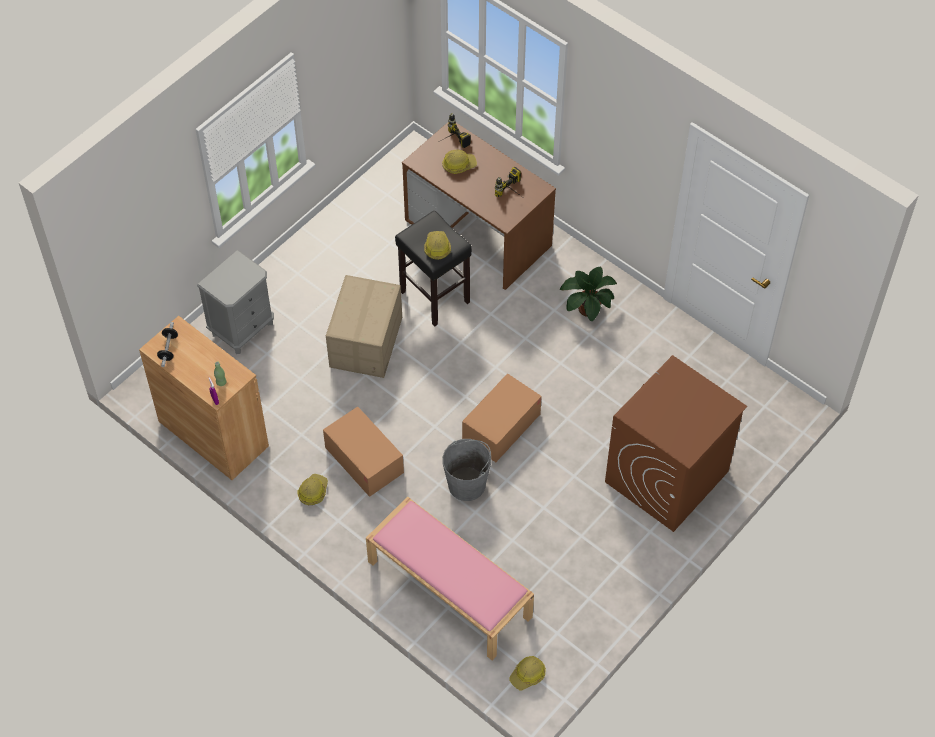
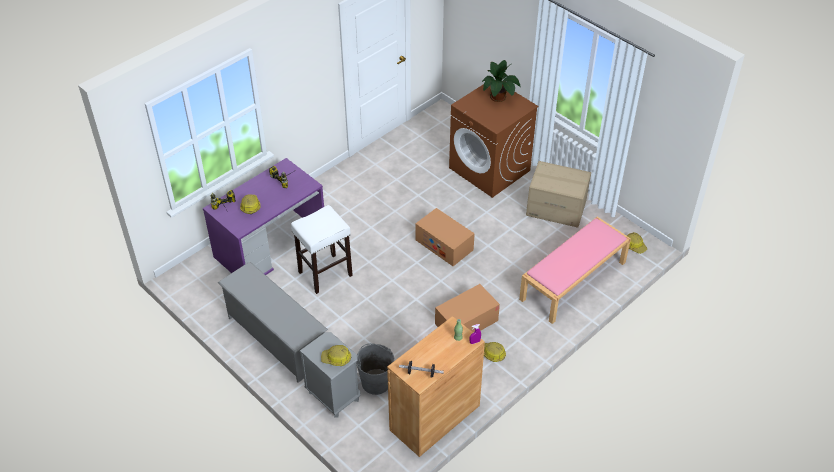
camera: 85 degrees left, 10 degrees down
cardboard box [326,275,402,378] -> cardboard box moved to [526,161,591,228]
black stool [395,211,472,326] -> white stool [291,205,353,294]
brown desk [402,122,556,290] -> purple desk [203,158,324,275]
hard hat [424,231,451,260] -> hard hat moved to [321,345,351,366]
grey bucket [442,439,491,501] -> grey bucket moved to [356,343,394,395]
potted plant [560,267,617,321] -> potted plant moved to [482,60,521,102]
none -> grey shoe rack [218,262,328,383]

